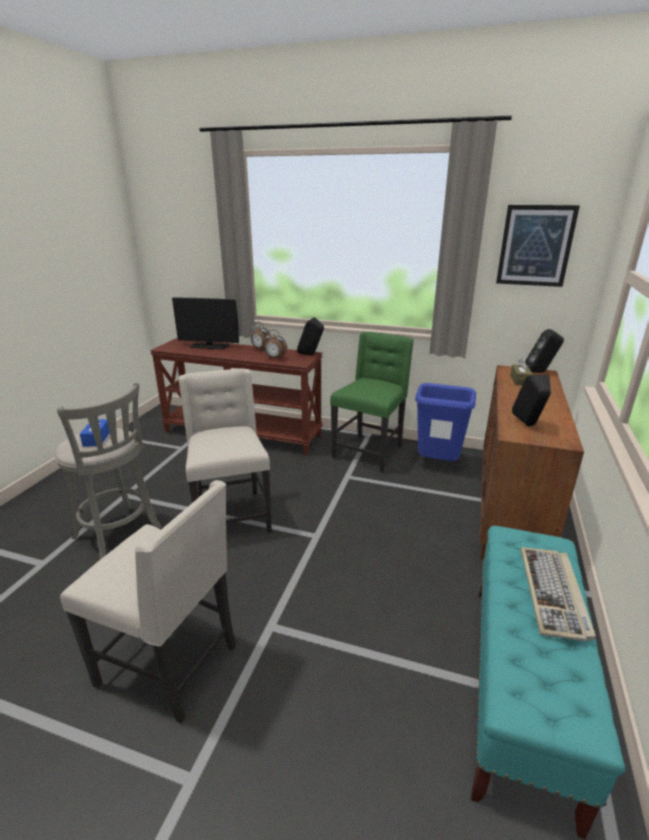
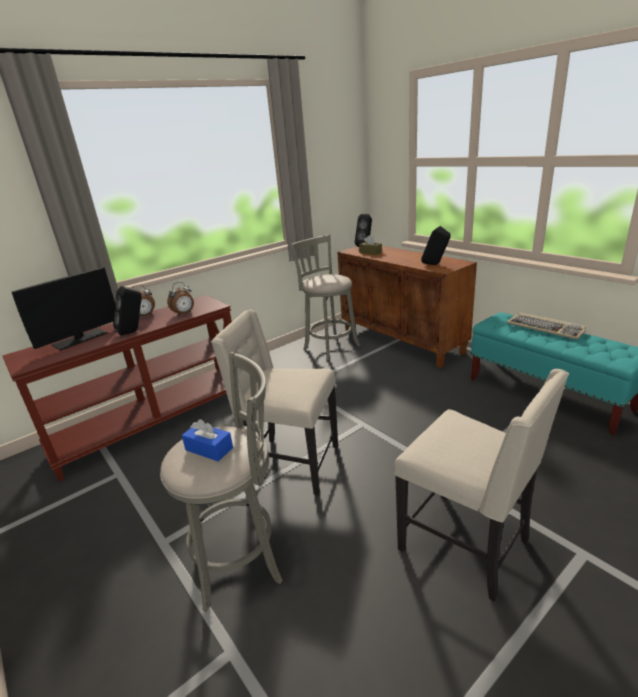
camera: 55 degrees left, 0 degrees up
beige chair [60,480,236,724] -> beige chair turned 75 degrees clockwise [394,369,569,602]
black speaker [297,317,324,355] -> black speaker moved to [113,286,142,335]
green chair [330,332,414,472] -> none
blue trash can [415,383,476,461] -> grey stool [290,234,361,361]
picture [496,205,580,287] -> none

